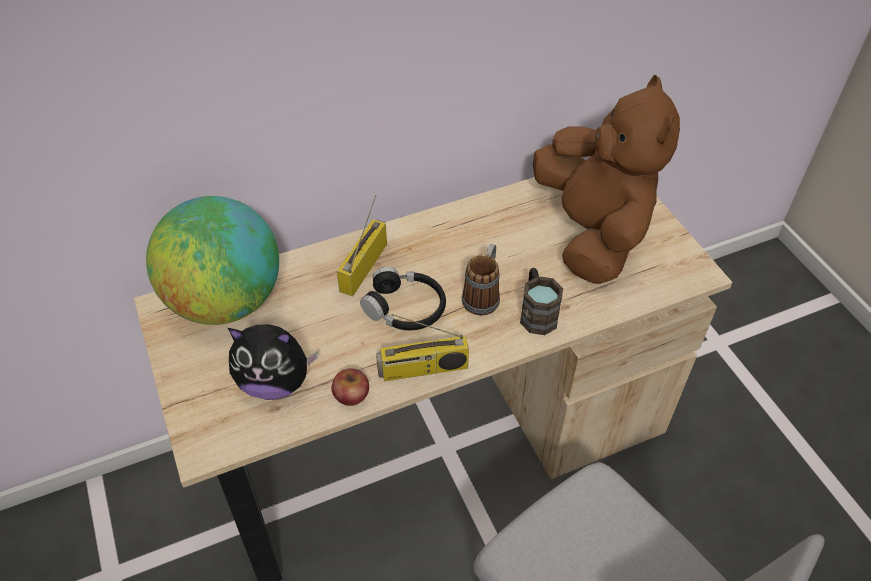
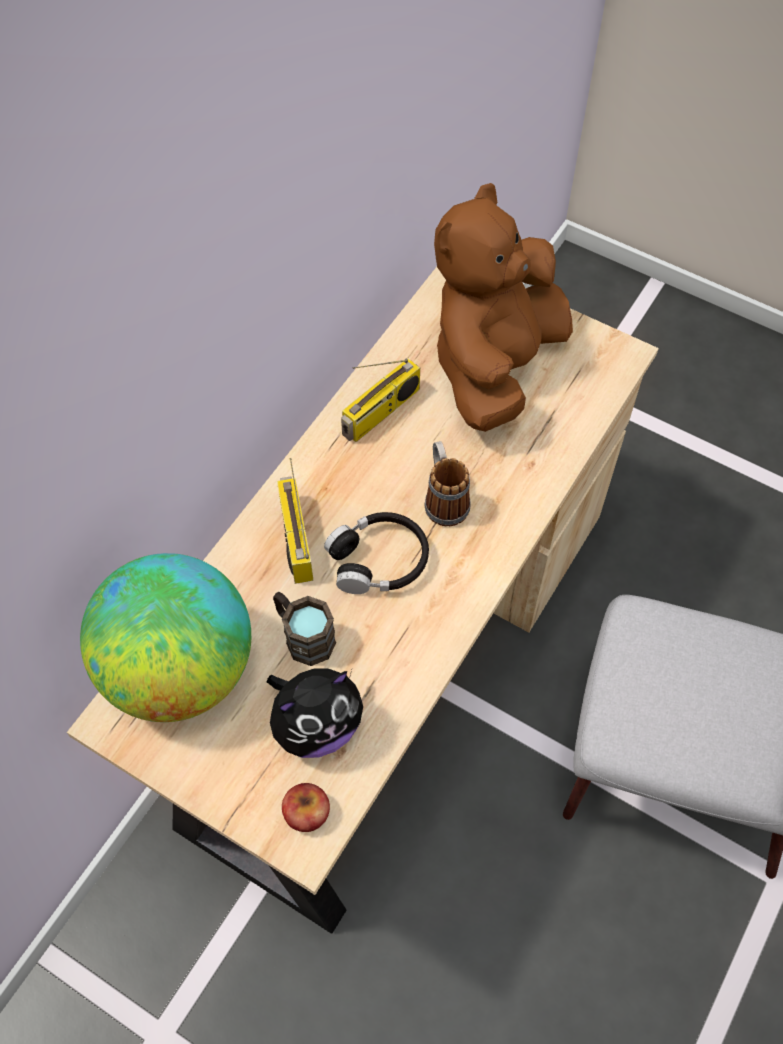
camera: 35 degrees left, 10 degrees up
apple [331,369,369,406] -> apple moved to [282,783,330,832]
radio [376,314,469,381] -> radio moved to [341,358,420,442]
brown mug [520,268,563,335] -> brown mug moved to [273,592,336,666]
brown plush toy [533,75,680,284] -> brown plush toy turned 105 degrees counterclockwise [434,183,573,432]

